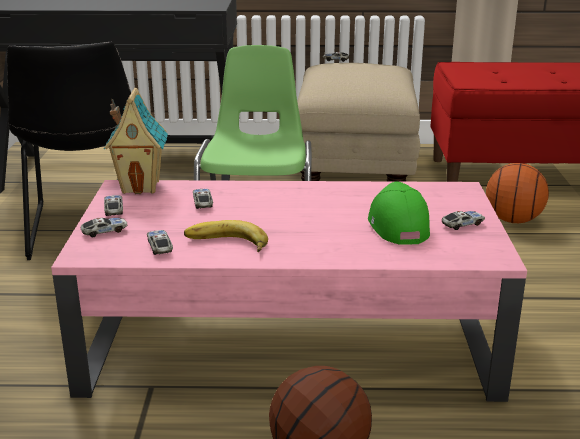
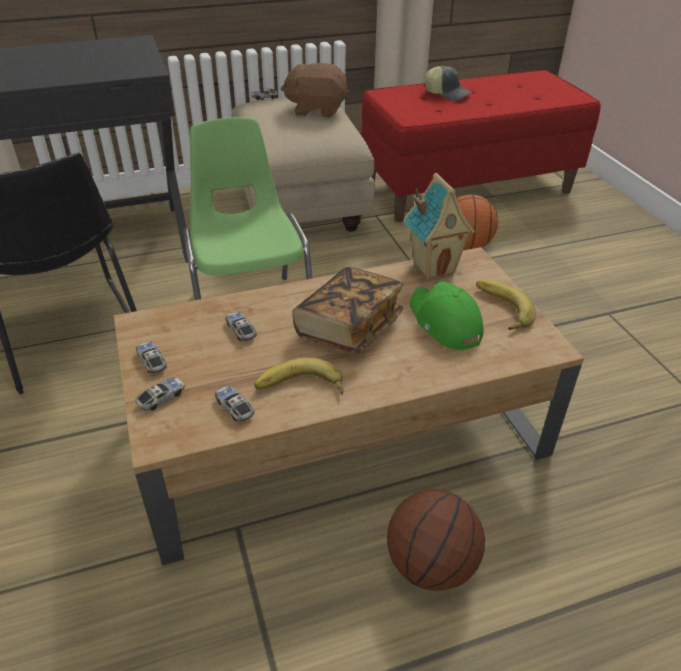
camera: 20 degrees left, 15 degrees up
pink coffee table [51,180,527,402] -> brown coffee table [114,247,584,566]
toy house [104,88,168,194] -> toy house moved to [404,173,475,279]
toy car [442,211,485,230] -> banana [476,280,536,330]
none -> brown plush toy [281,62,349,118]
none -> book [292,267,403,353]
none -> cap [424,66,472,101]

